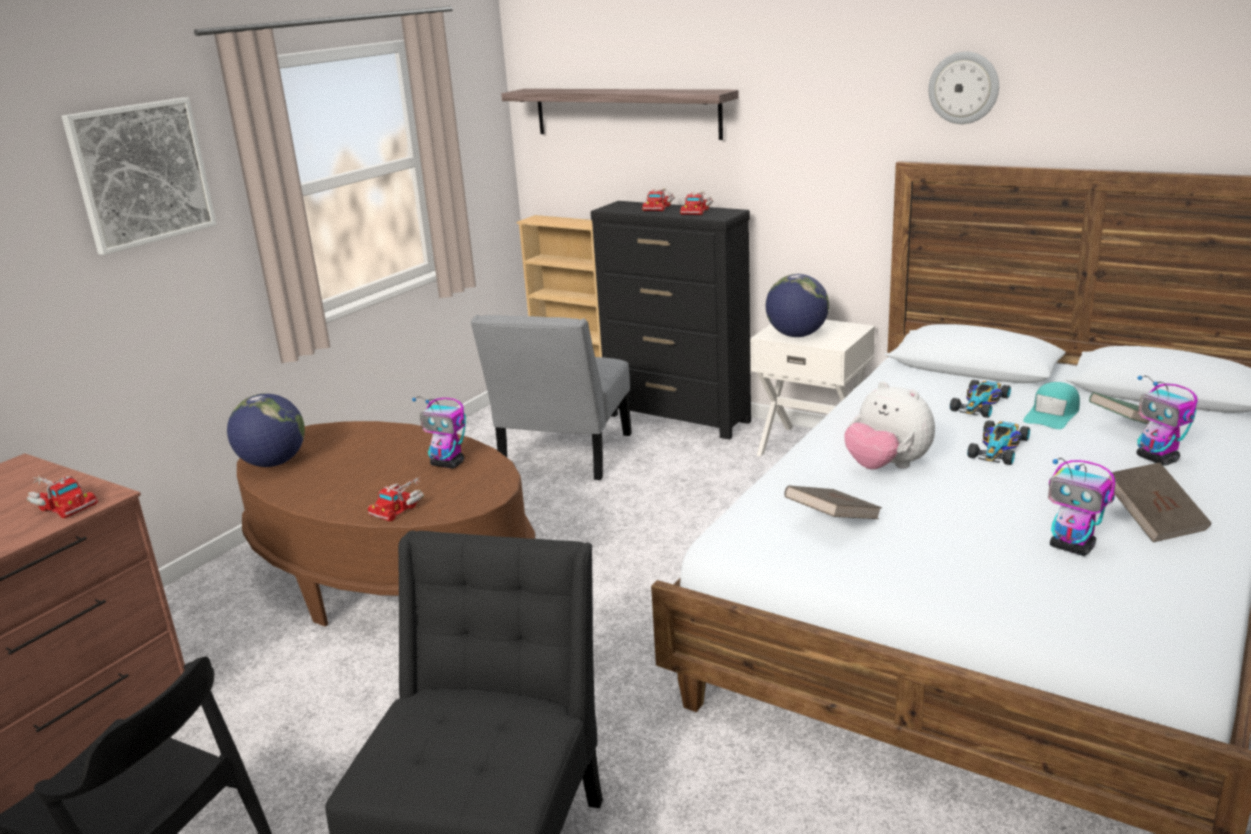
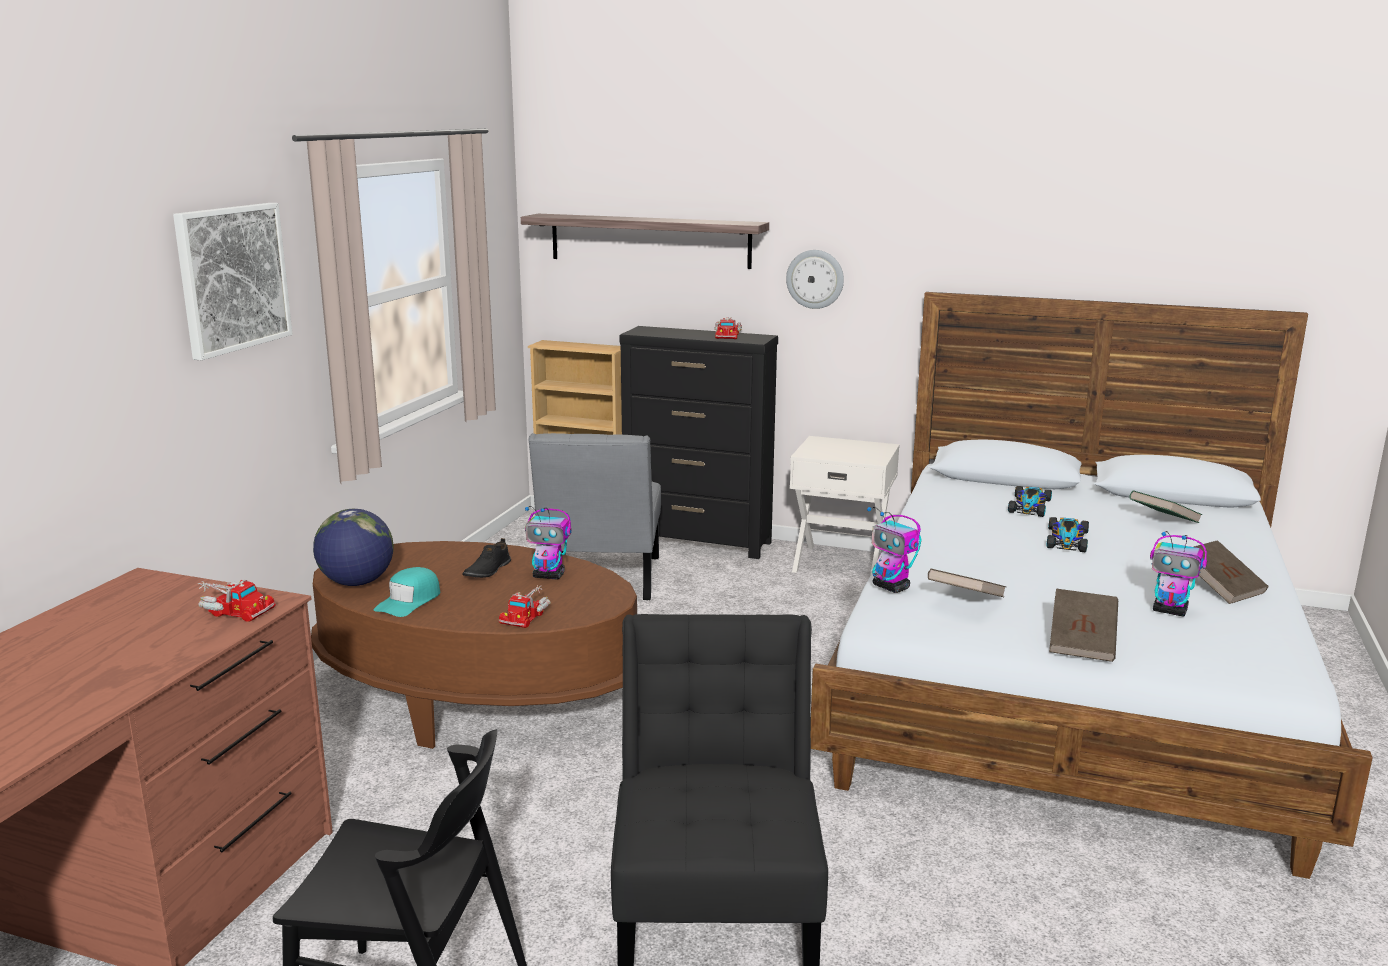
camera: 15 degrees left, 5 degrees down
toy truck [642,188,675,211] -> none
globe [766,274,829,337] -> none
plush toy [845,381,935,469] -> none
wall clock [928,52,999,124] -> wall clock moved to [786,250,844,309]
turquoise cap [1023,382,1080,429] -> turquoise cap moved to [374,567,440,617]
toy robot [1136,376,1198,466] -> toy robot moved to [867,507,922,593]
none -> black shoe [462,538,511,578]
none -> brown book [1049,589,1118,662]

